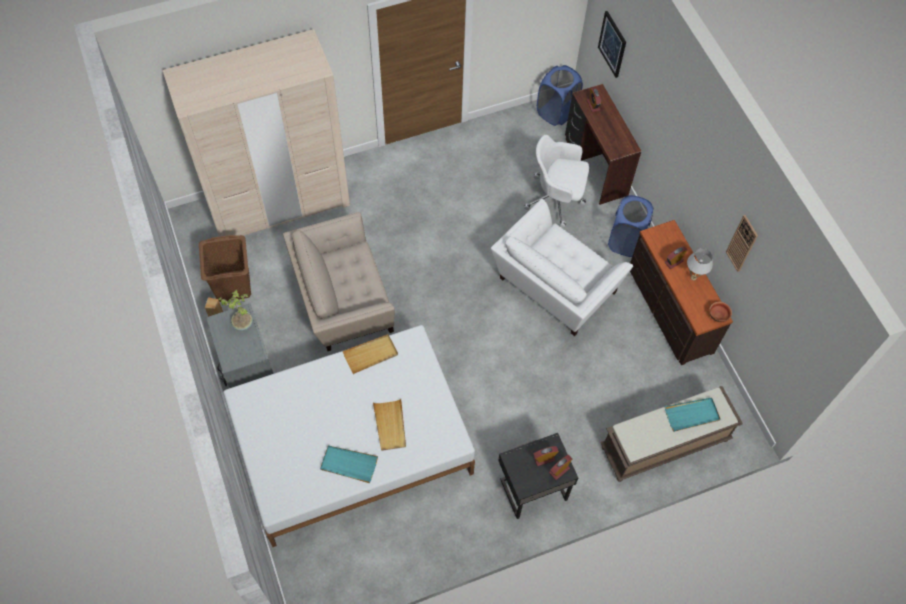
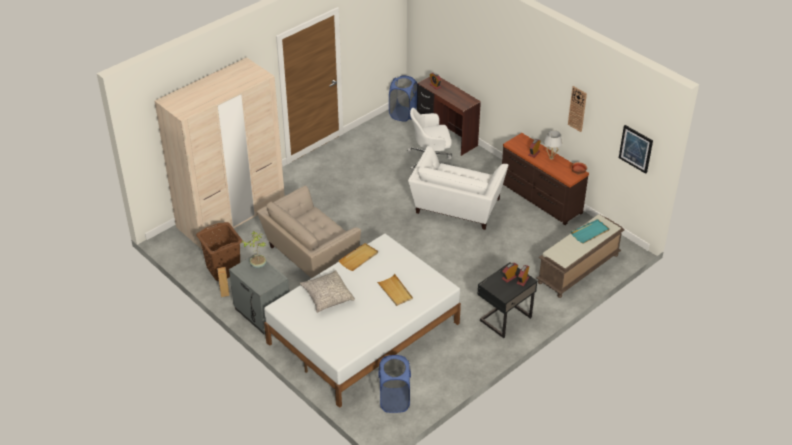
camera: 20 degrees left, 20 degrees down
turquoise tray [320,445,378,483] -> none
picture [598,11,626,78] -> picture moved to [619,125,653,174]
blue laundry basket [608,195,654,257] -> blue laundry basket moved to [378,355,411,413]
none -> grey pillow [299,270,355,313]

